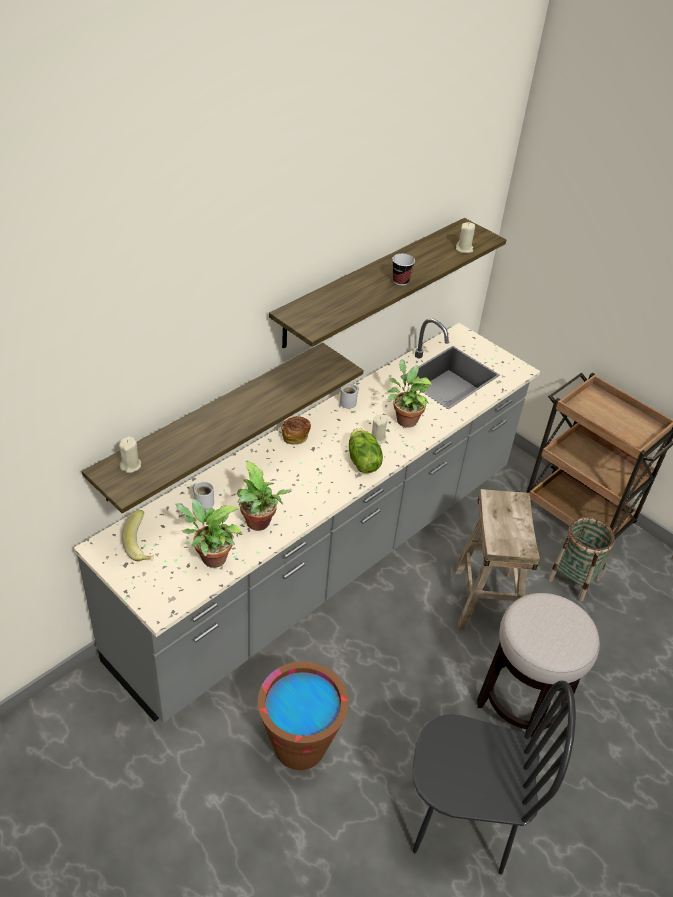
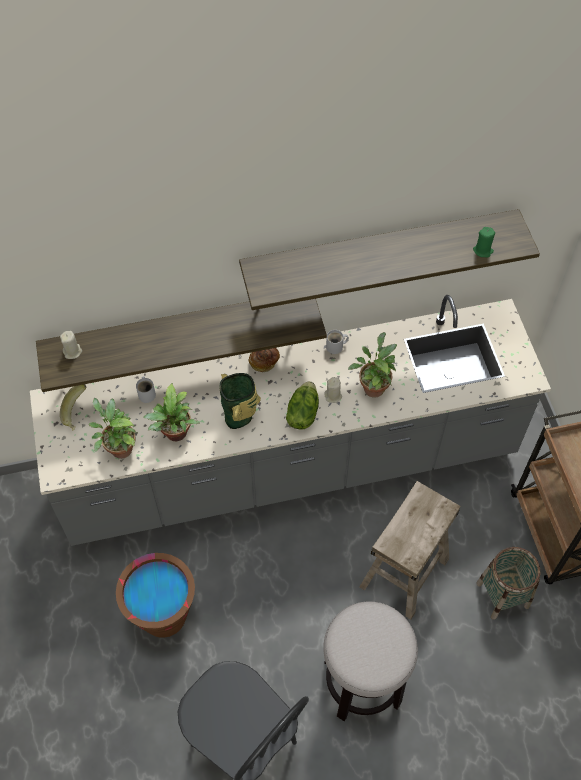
camera: 35 degrees right, 15 degrees up
cup [392,254,415,286] -> none
beige candle [456,222,475,253] -> green candle [473,227,495,257]
none -> vase [219,373,261,429]

